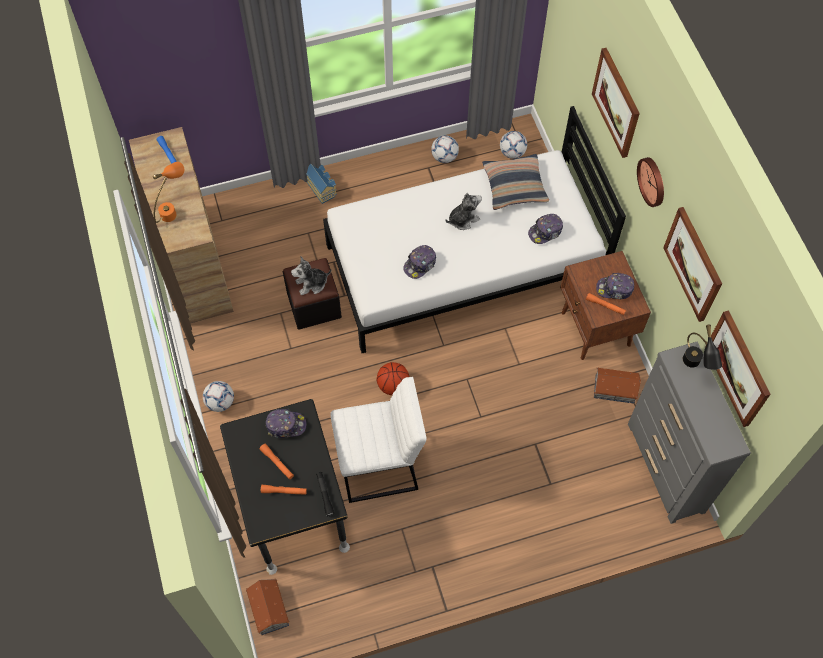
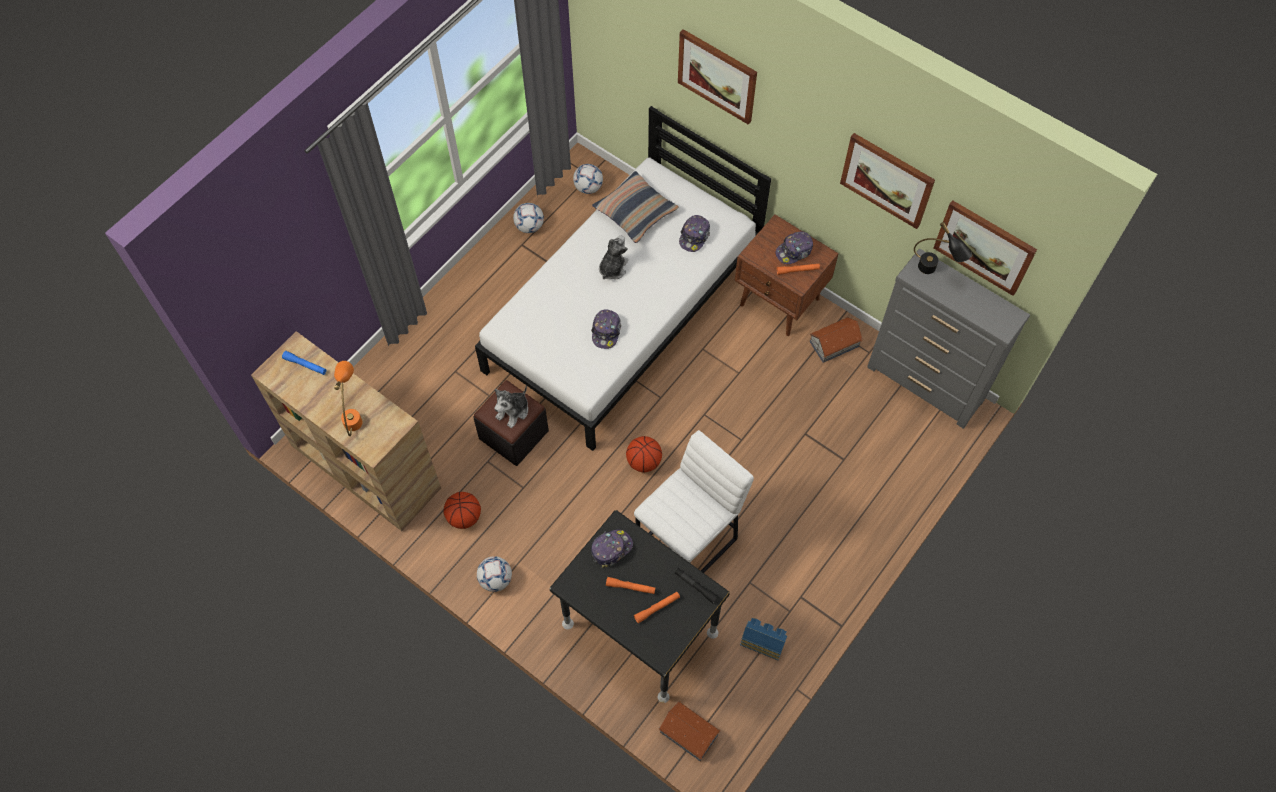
camera: 35 degrees left, 0 degrees up
toy house [306,164,337,204] -> toy house moved to [740,618,787,660]
wall clock [637,157,664,207] -> none
none -> basketball [443,492,481,529]

